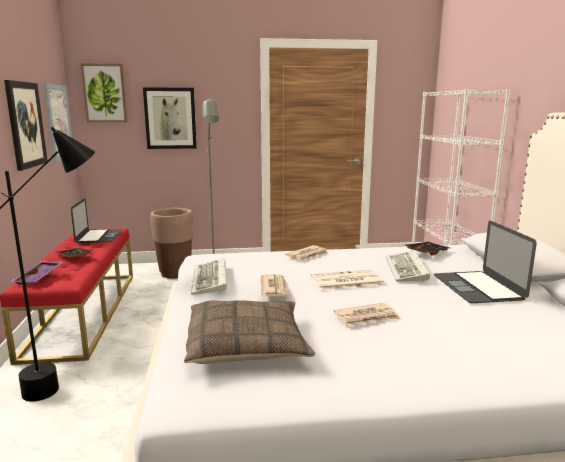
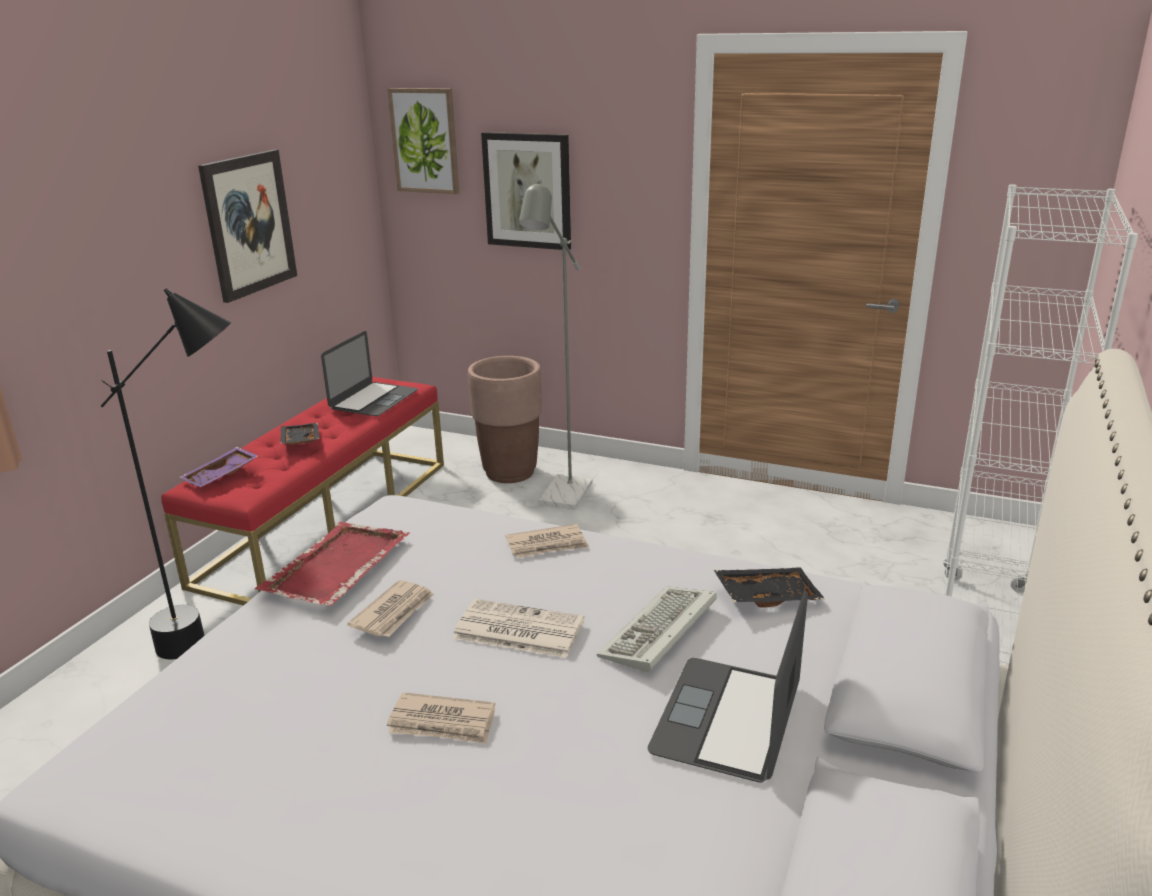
camera: 30 degrees right, 10 degrees up
picture [43,83,72,163] -> none
pillow [184,301,315,364] -> none
keyboard [191,258,227,295] -> red tray [255,522,410,606]

